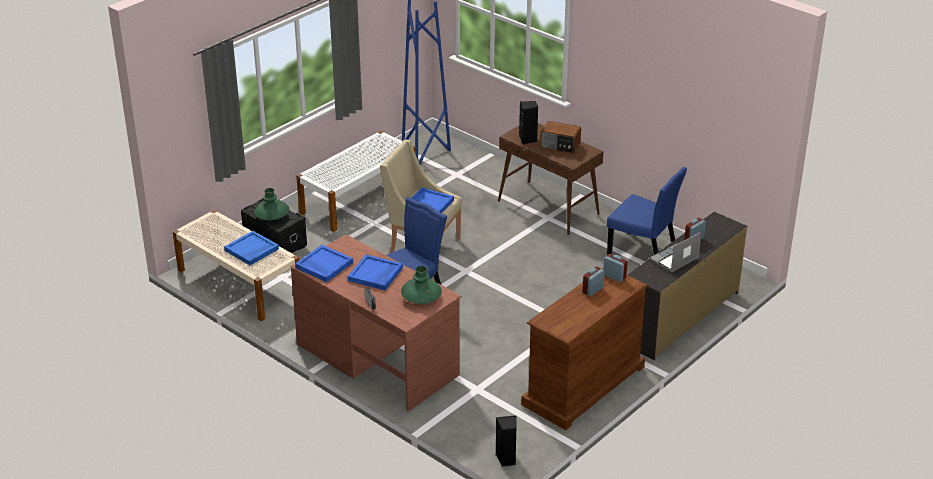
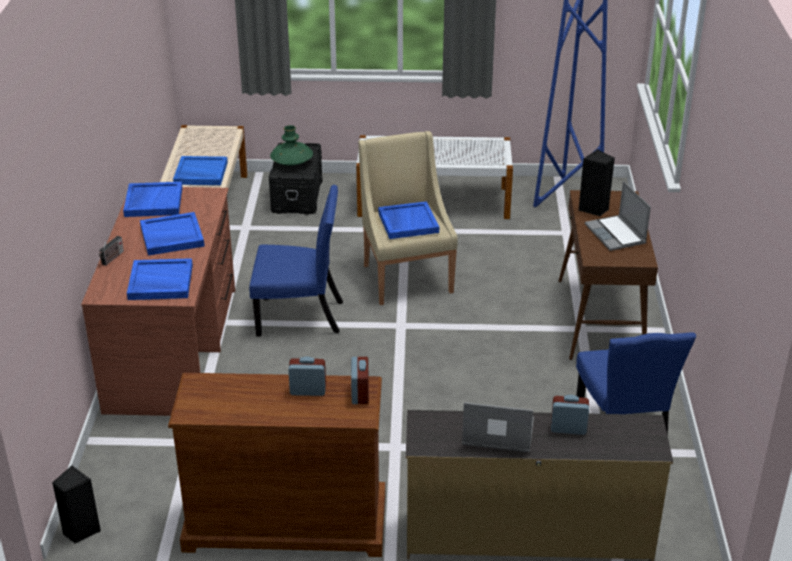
camera: 50 degrees right, 0 degrees up
green vase [401,266,442,304] -> blue tray [127,258,193,300]
radio [540,121,581,154] -> laptop [585,181,651,251]

